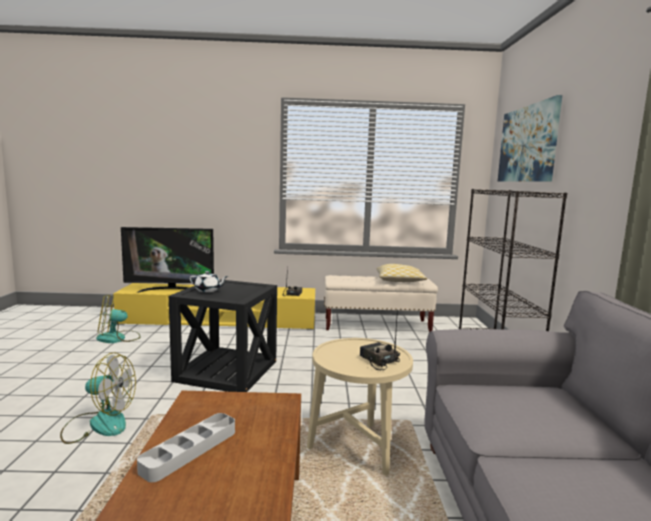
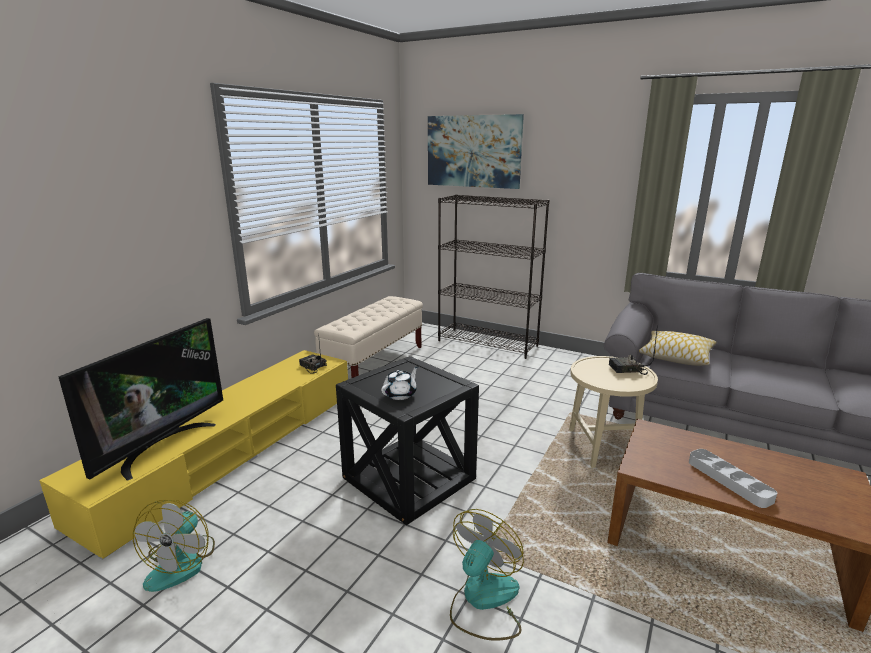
camera: 60 degrees left, 10 degrees up
pillow [376,264,427,282] -> pillow moved to [639,331,716,366]

